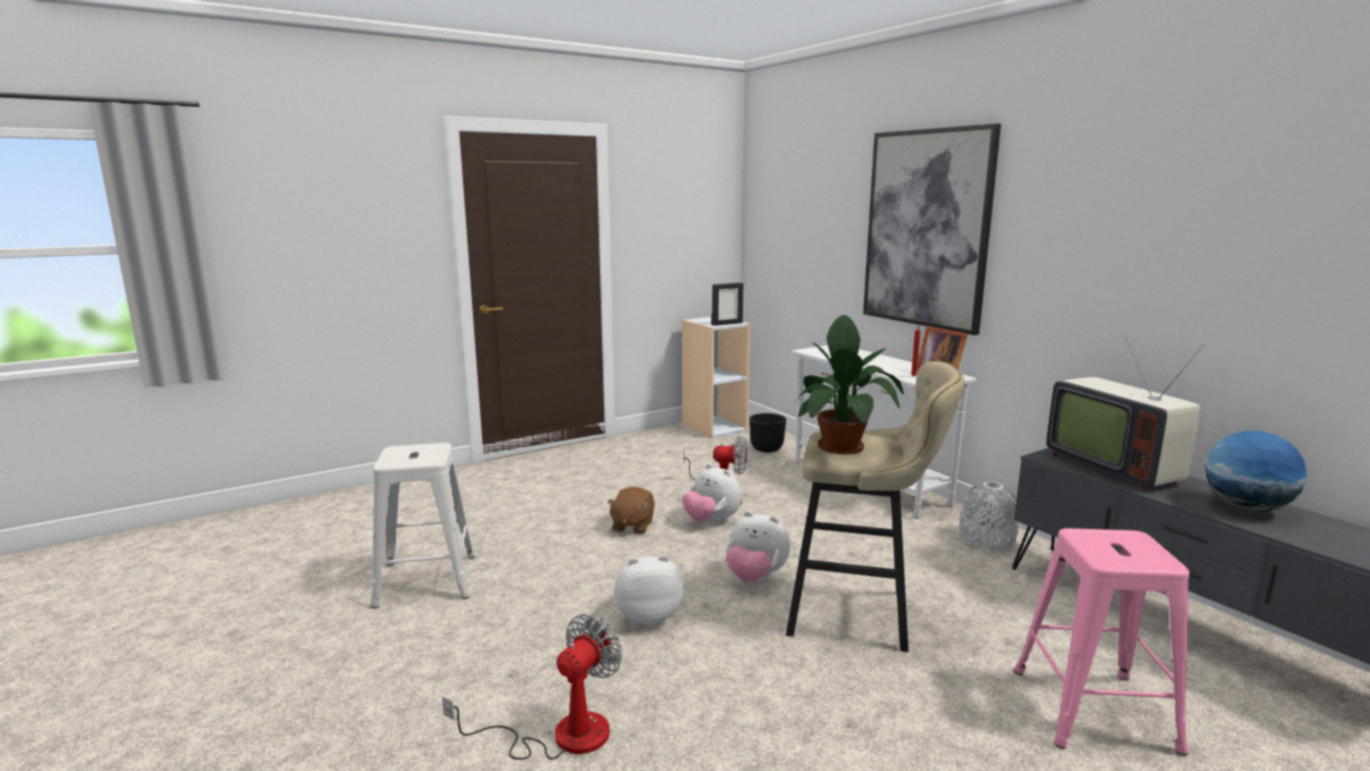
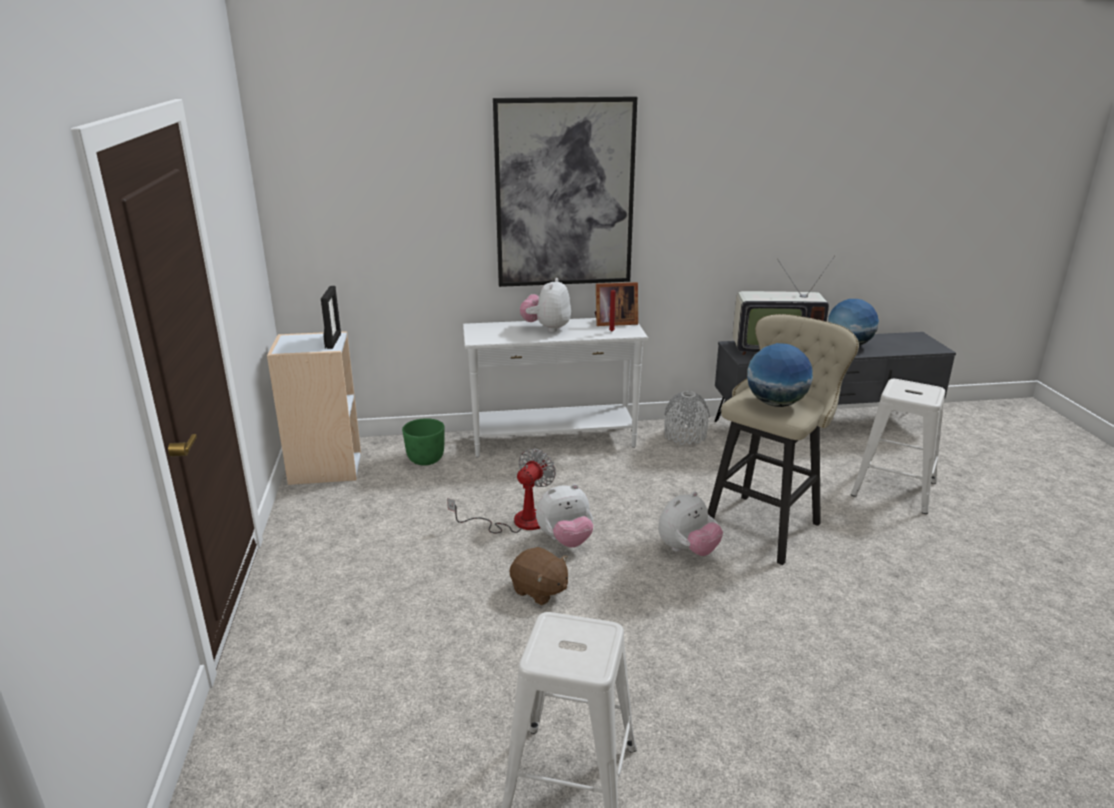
camera: 65 degrees left, 10 degrees up
fan [442,614,622,760] -> none
plush toy [615,555,684,626] -> plush toy moved to [520,278,571,332]
black planter [749,413,786,453] -> green planter [402,418,445,466]
potted plant [794,315,904,454] -> globe [747,343,813,407]
pink stool [1014,528,1190,756] -> white stool [851,379,945,514]

